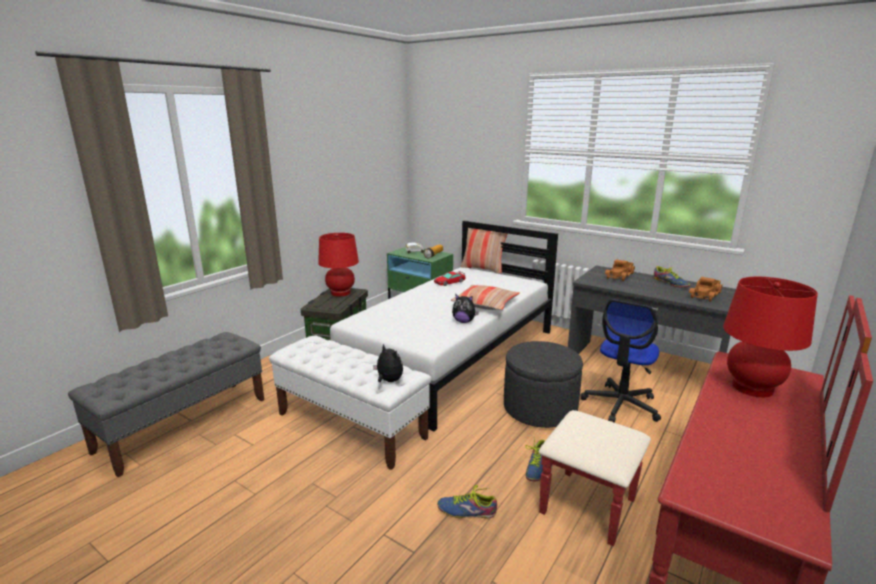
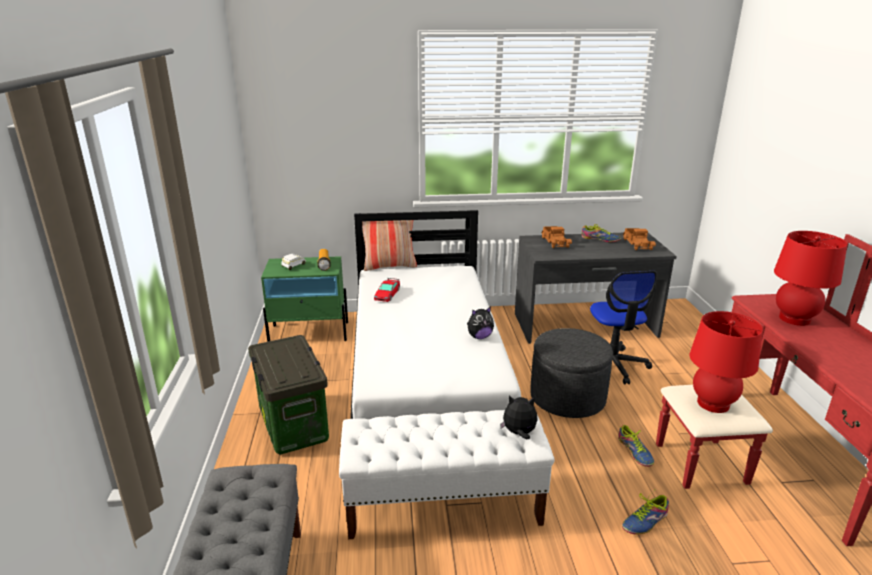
camera: 40 degrees left, 5 degrees up
red table lamp [318,233,359,296] -> red table lamp moved to [690,311,763,413]
pillow [451,285,520,310] -> none

